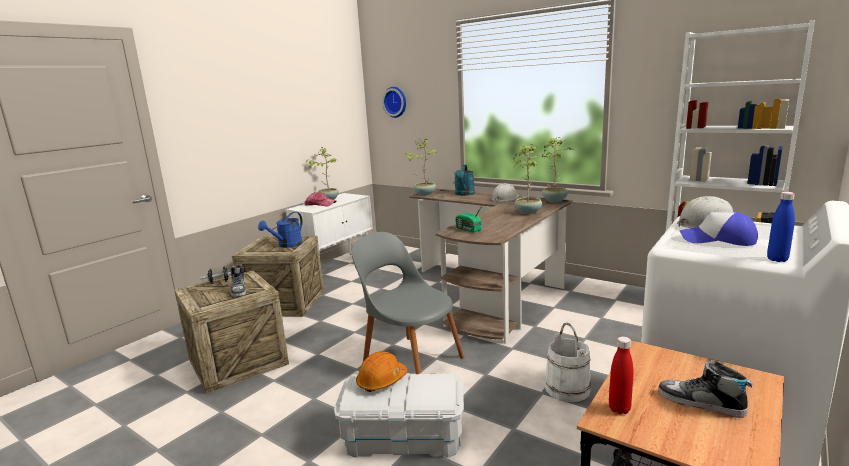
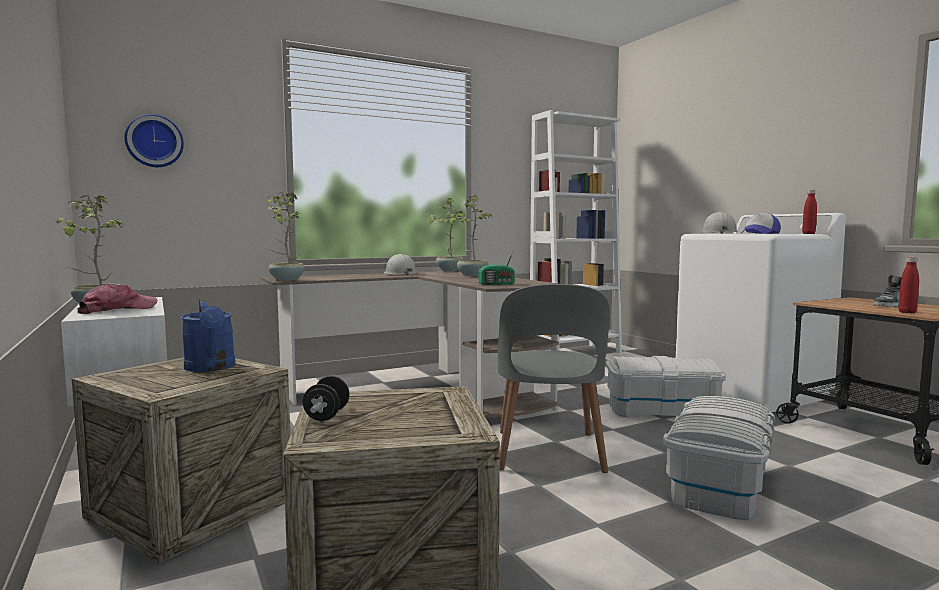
camera: 65 degrees left, 10 degrees down
shoe [230,265,246,297] -> none
grey chair [351,232,465,374] -> grey chair turned 60 degrees counterclockwise [498,284,610,473]
orange hard hat [356,351,408,392] -> none
turquoise watering can [454,165,475,196] -> none
white bucket [545,323,591,402] -> white storage box [606,356,726,417]
blue bottle [767,192,795,262] -> red bottle [802,190,817,234]

